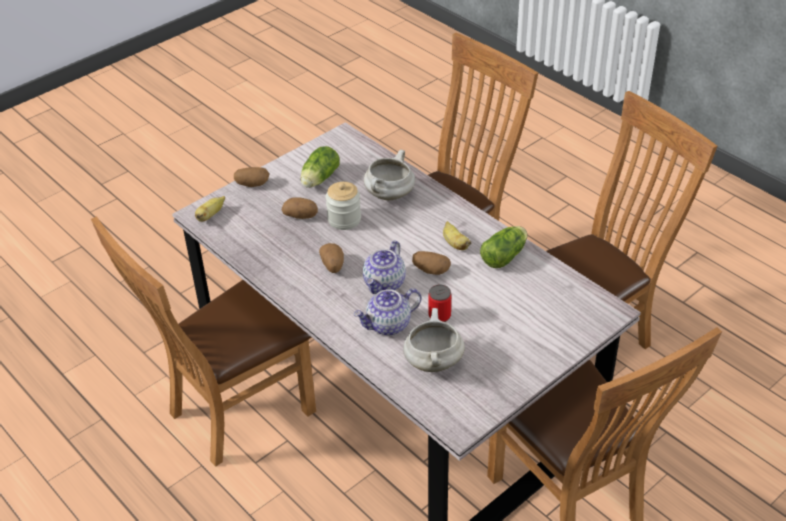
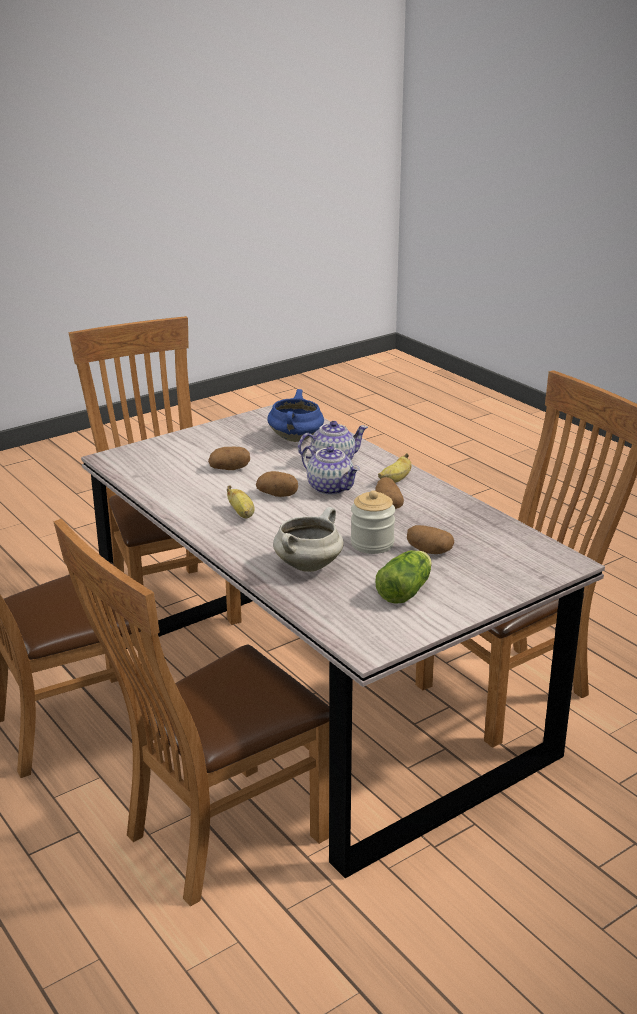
camera: 175 degrees left, 15 degrees down
banana [195,196,225,222] -> banana moved to [378,453,412,483]
potato [234,167,269,187] -> potato moved to [208,447,250,470]
teapot [363,241,406,294] -> teapot turned 105 degrees clockwise [302,445,360,495]
white cooking pot [403,308,465,372] -> blue cooking pot [267,389,324,442]
can [429,285,451,322] -> none
lettuce [480,226,527,268] -> none

